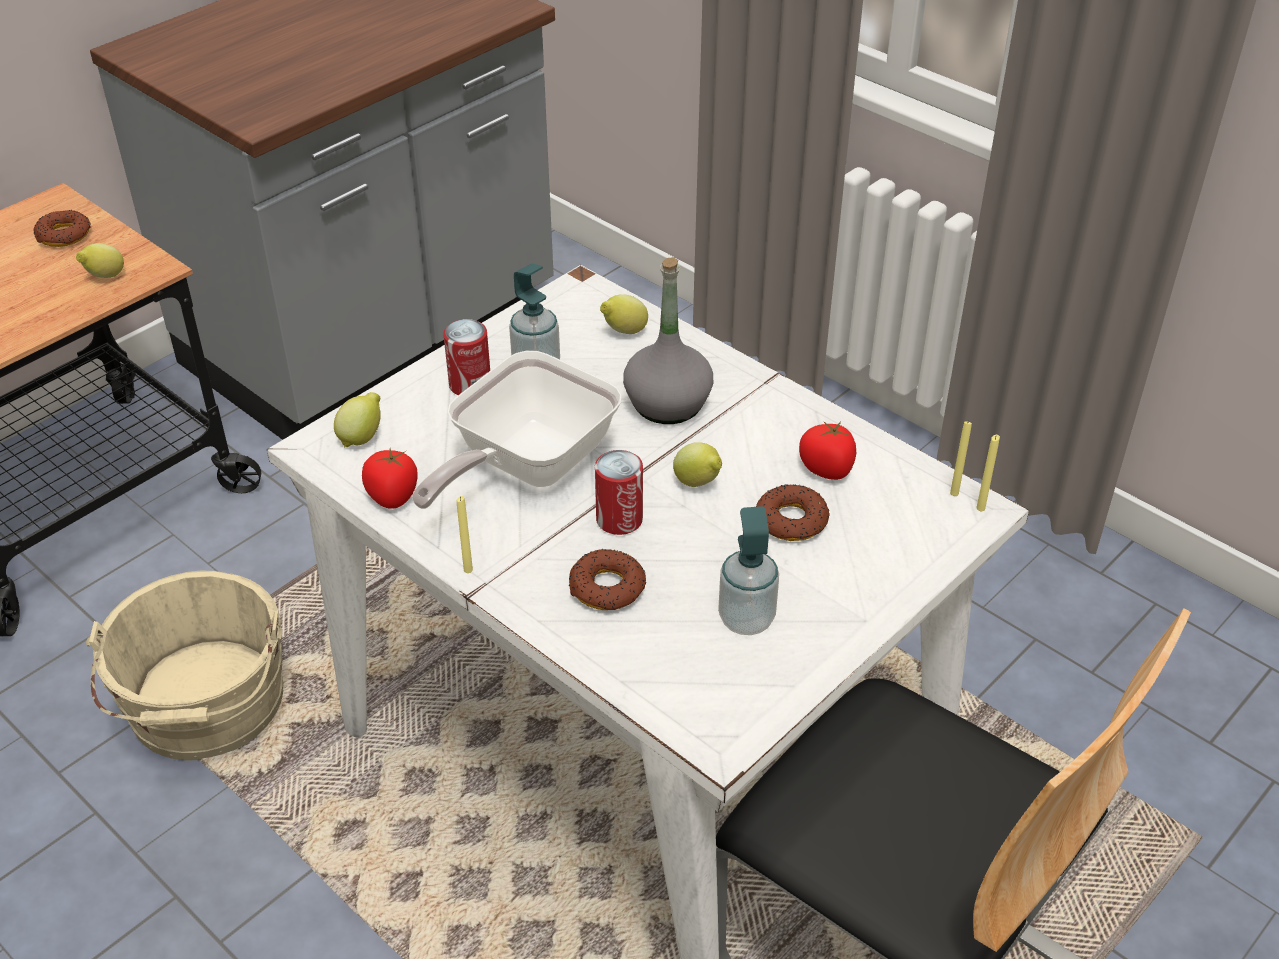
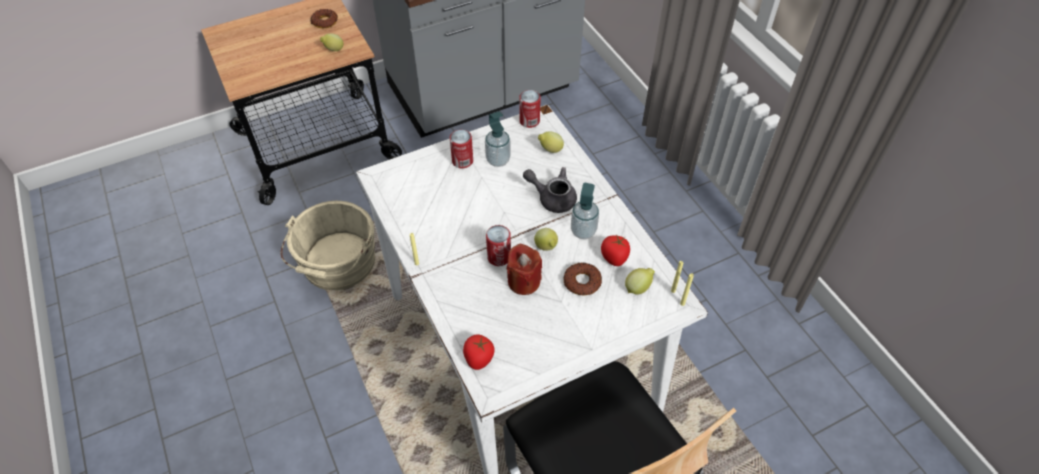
camera: 20 degrees right, 10 degrees up
lemon [334,392,381,448] -> lemon moved to [625,268,655,294]
tomato [362,448,418,509] -> tomato moved to [463,334,495,370]
frying pan [412,351,622,509] -> none
donut [569,549,646,610] -> none
grey bottle [623,257,713,424] -> grey teapot [523,167,577,213]
soap dispenser [718,506,779,635] -> soap dispenser moved to [571,183,599,239]
none -> red candle [507,244,542,295]
none -> can [519,90,541,128]

